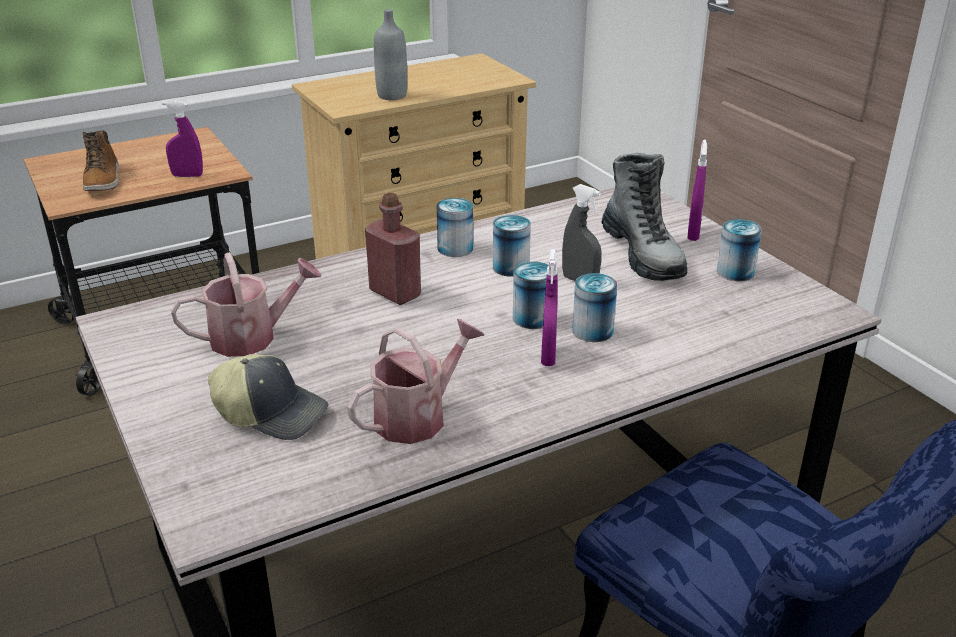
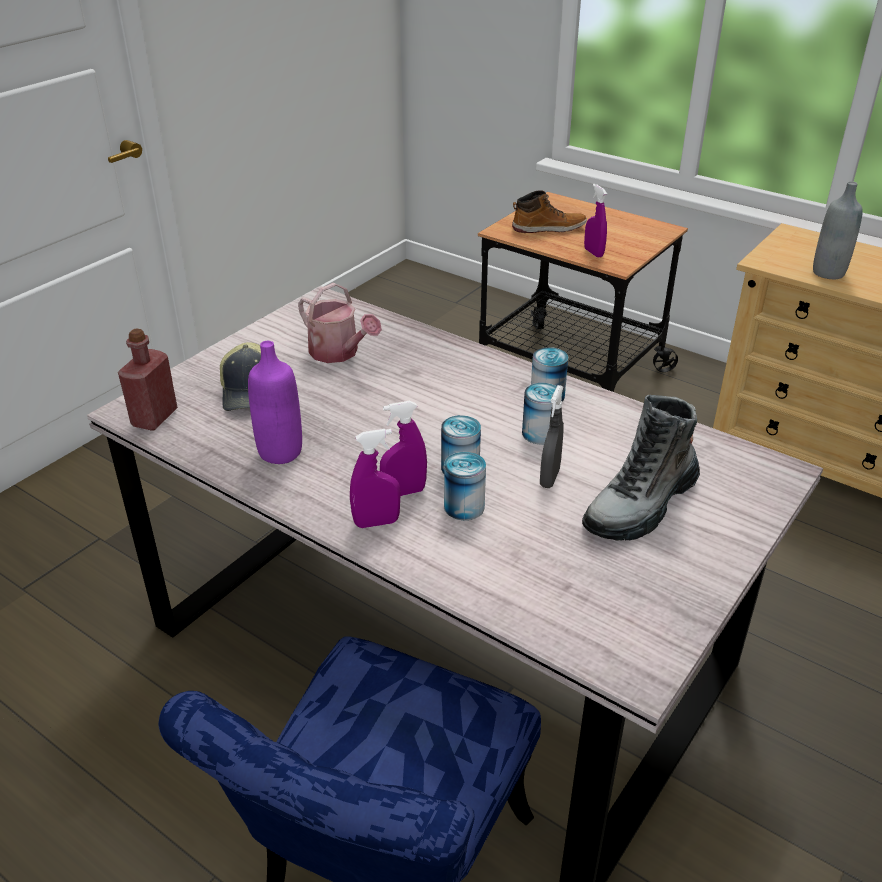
camera: 65 degrees right, 5 degrees up
boot [82,131,119,191] -> boot turned 150 degrees counterclockwise [512,190,587,233]
watering can [347,319,484,444] -> purple bottle [248,341,302,464]
red bottle [365,193,421,305] -> red bottle moved to [118,328,178,431]
purple spray bottle [687,140,707,241] -> purple spray bottle moved to [350,429,401,528]
can [717,219,762,281] -> none

